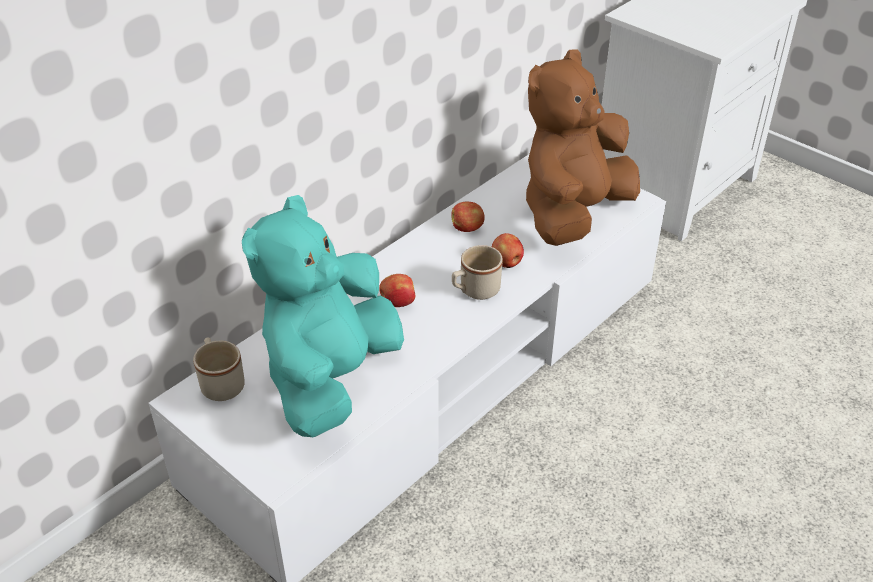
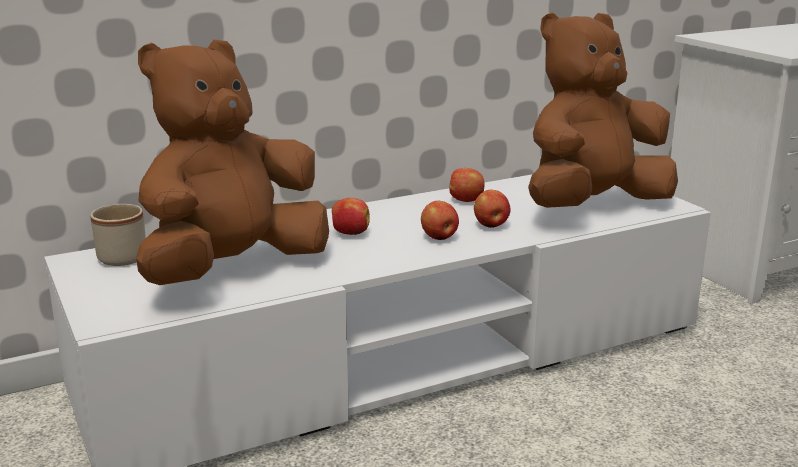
camera: 20 degrees right, 20 degrees down
turquoise plush toy [242,195,404,437] -> brown plush toy [136,40,329,285]
beige mug [452,245,503,300] -> apple [421,201,459,240]

